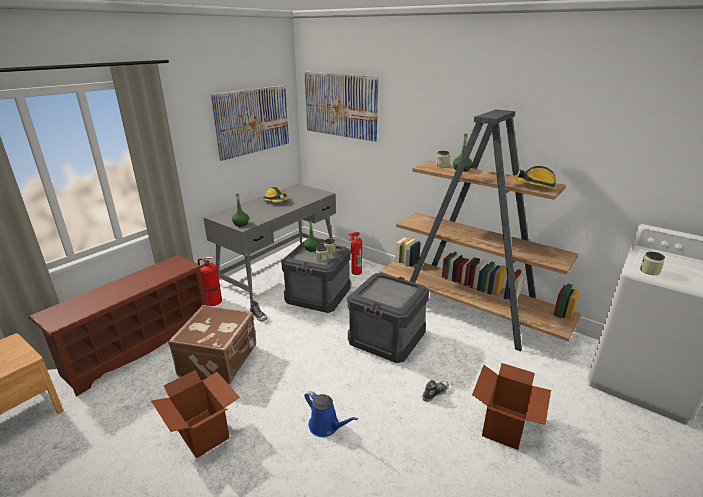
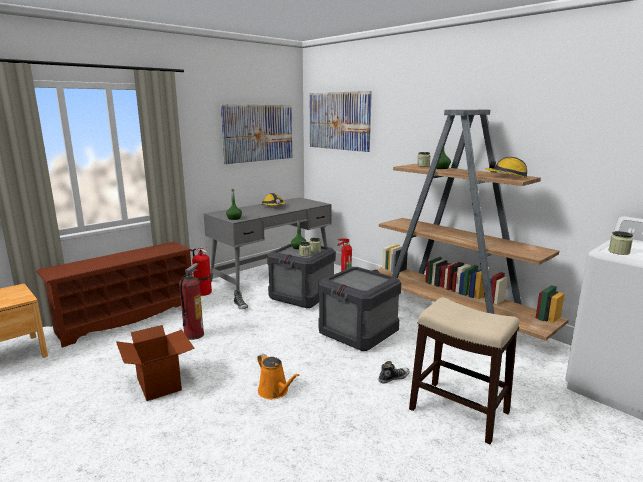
camera: 10 degrees right, 10 degrees down
brown suitcase [168,305,256,384] -> fire extinguisher [179,263,204,340]
blue watering can [304,391,358,437] -> orange watering can [257,354,299,399]
cardboard box [472,363,551,450] -> stool [409,297,519,444]

